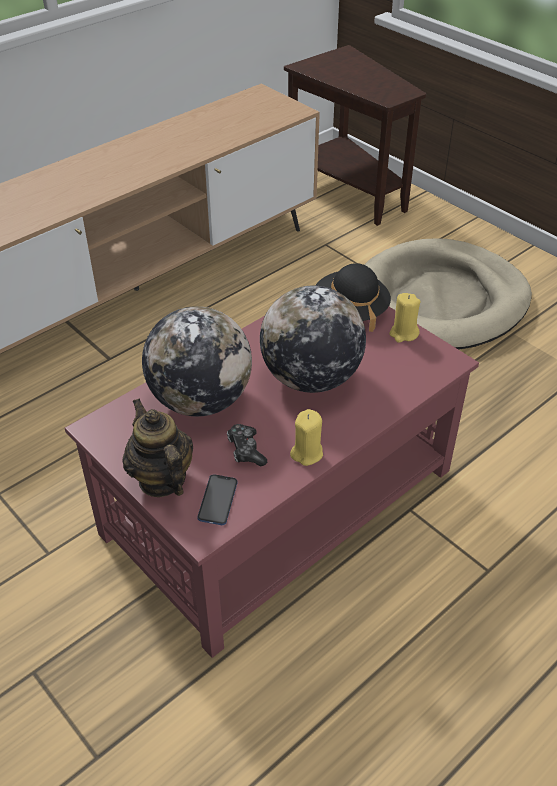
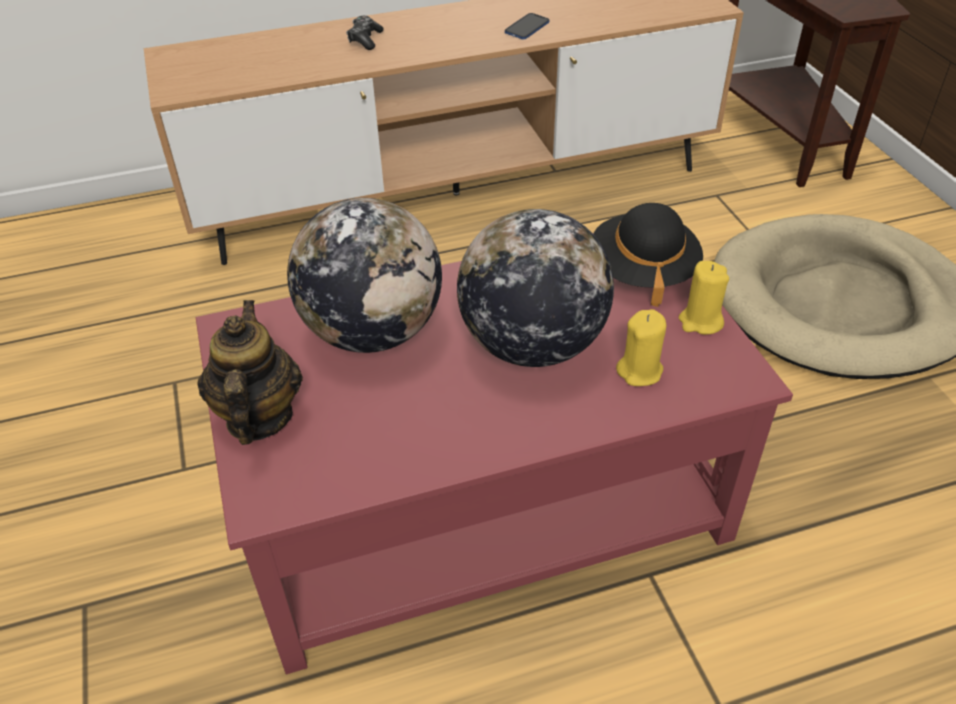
camera: 25 degrees right, 0 degrees up
phone [197,474,237,525] -> phone moved to [505,13,550,39]
game controller [227,424,267,466] -> game controller moved to [346,16,384,50]
yellow candle [290,409,323,466] -> yellow candle moved to [616,309,666,386]

